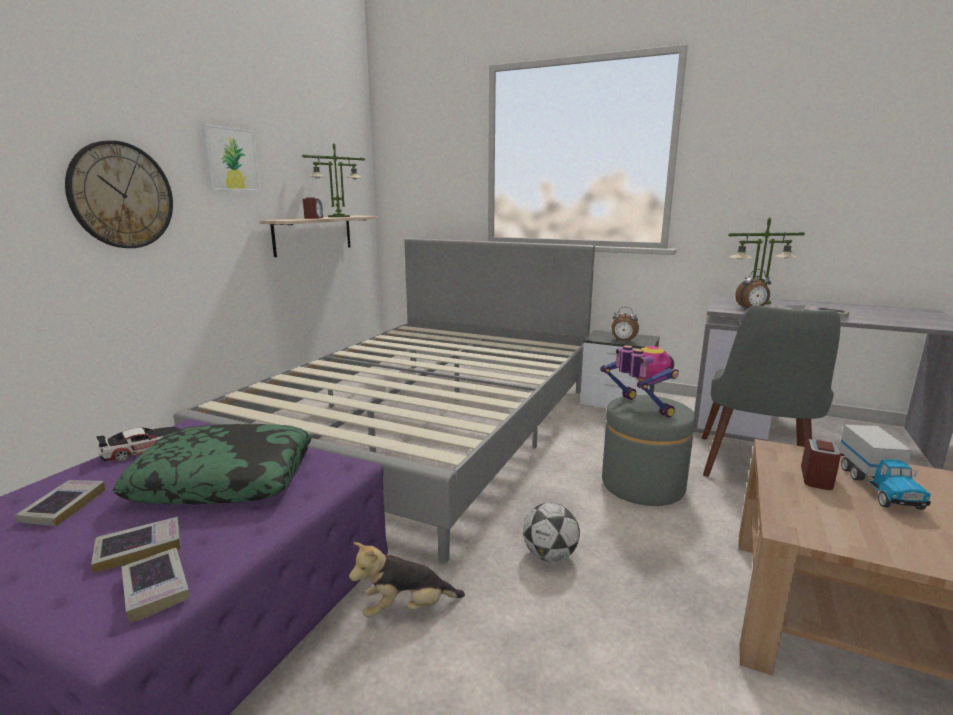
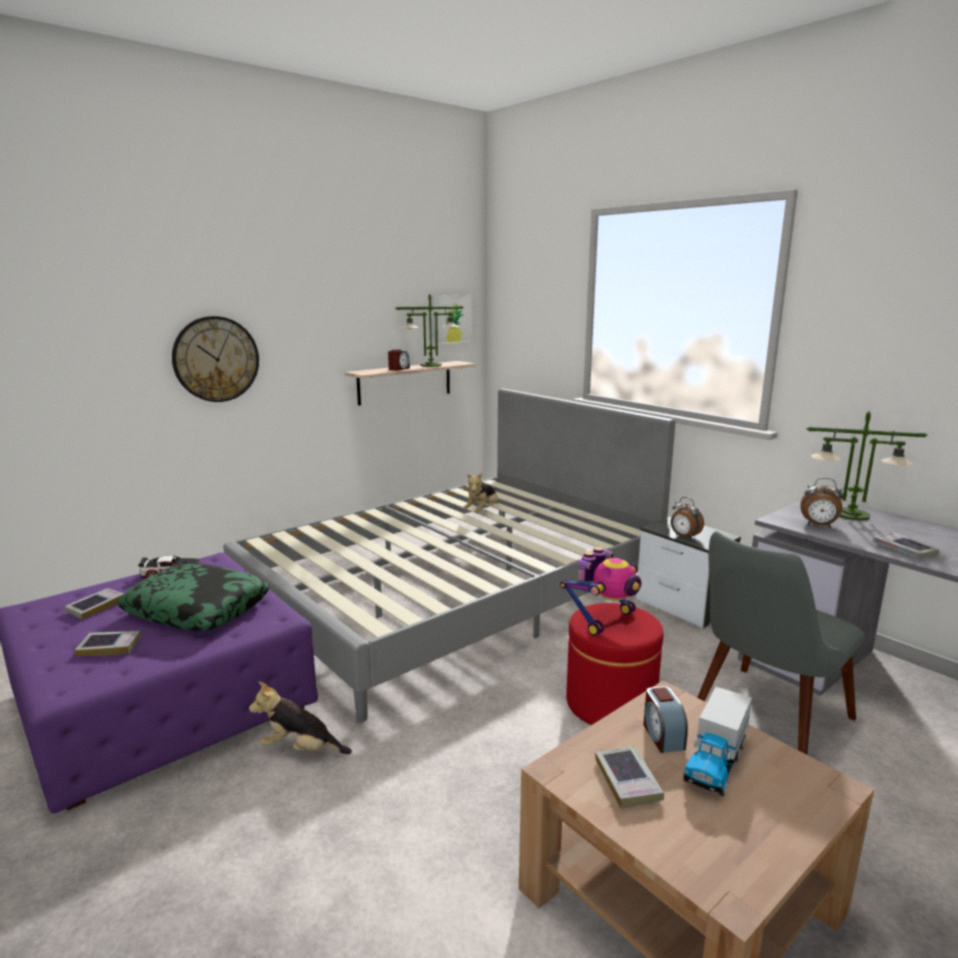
camera: 25 degrees right, 0 degrees up
book [121,548,191,623] -> book moved to [595,746,664,809]
picture [201,124,261,191] -> picture moved to [434,295,473,345]
football [523,503,580,562] -> none
toy robot [600,345,679,418] -> toy robot turned 45 degrees clockwise [560,547,641,636]
grey ottoman [602,395,696,506] -> red ottoman [566,603,664,725]
alarm clock [801,439,841,490] -> alarm clock turned 120 degrees clockwise [644,686,688,753]
none -> plush toy [463,473,498,513]

